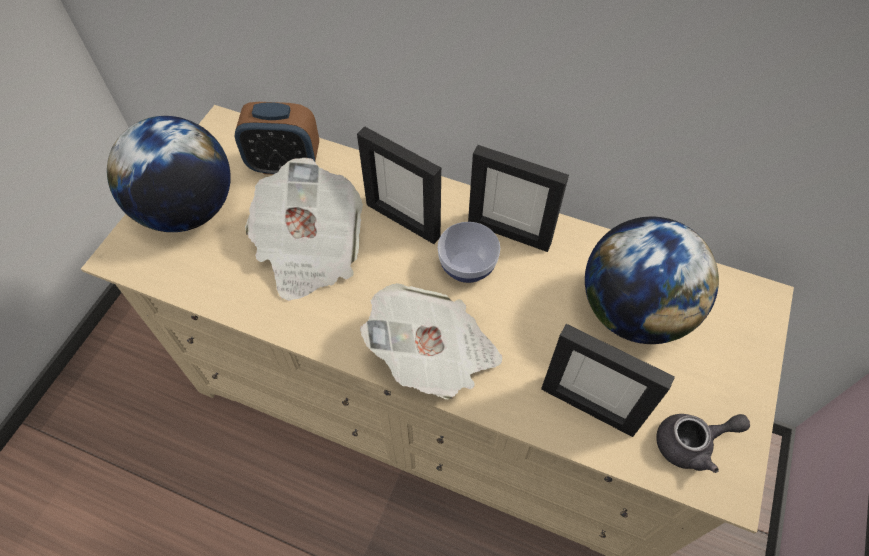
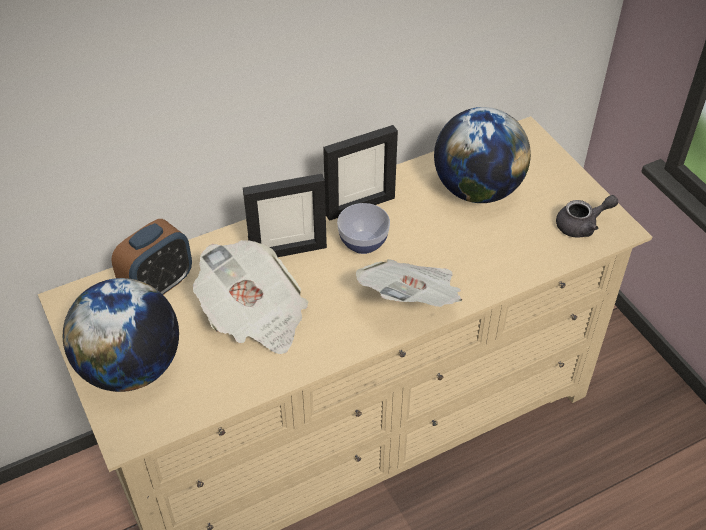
camera: 50 degrees left, 10 degrees down
picture frame [541,324,675,437] -> none
grey teapot [656,414,750,473] -> grey teapot turned 45 degrees clockwise [556,195,618,238]

